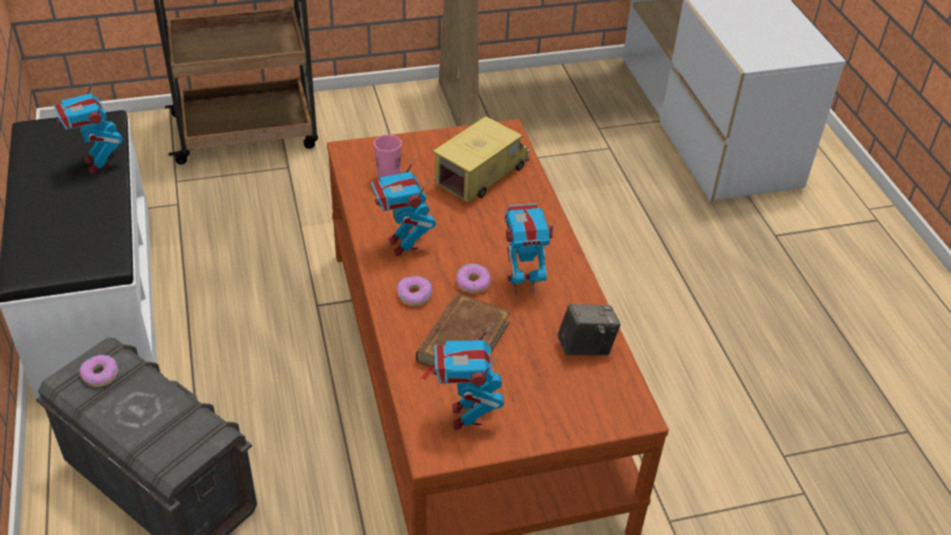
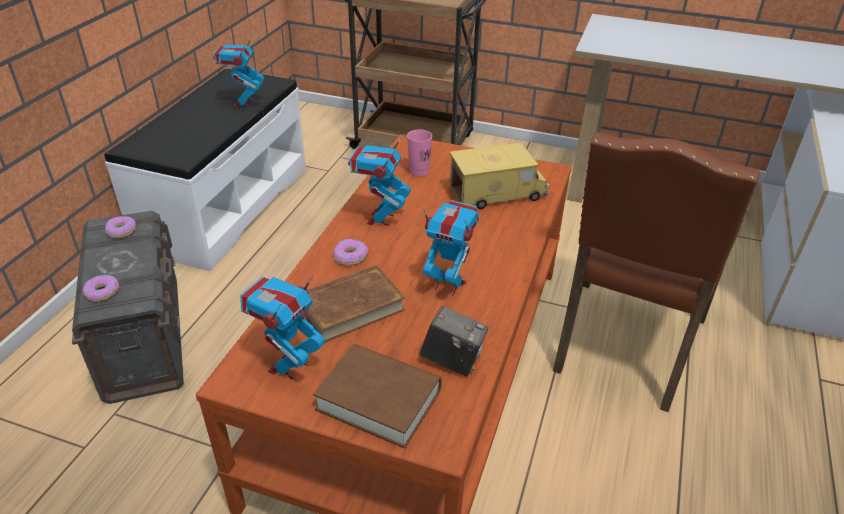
camera: 35 degrees right, 5 degrees down
donut [456,264,491,293] -> donut moved to [82,274,119,301]
none -> brown book [313,344,442,448]
none -> brown chair [553,132,760,412]

